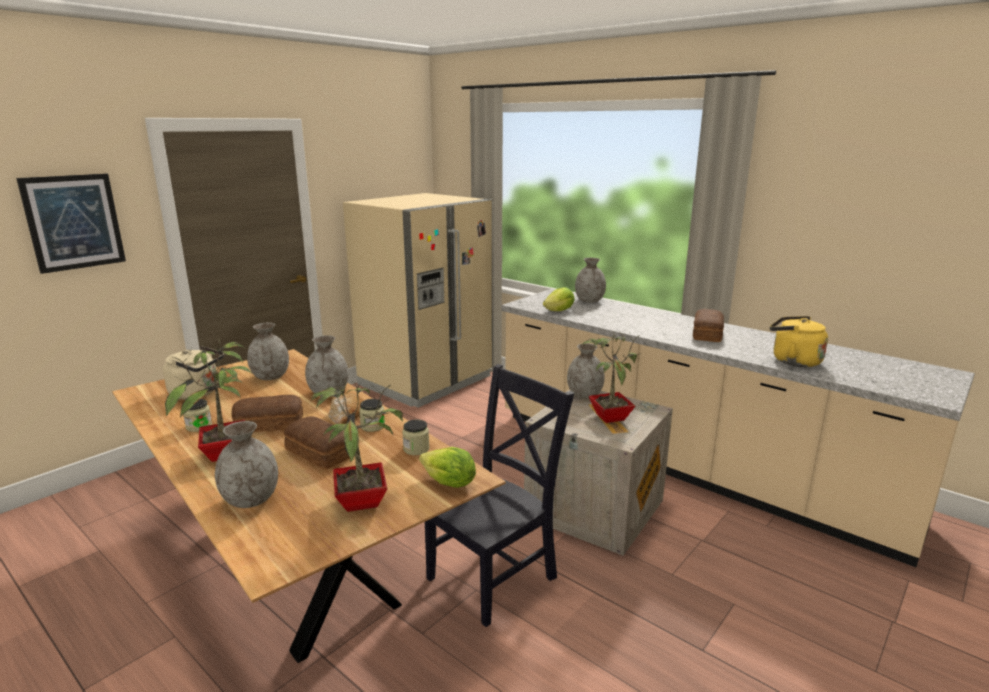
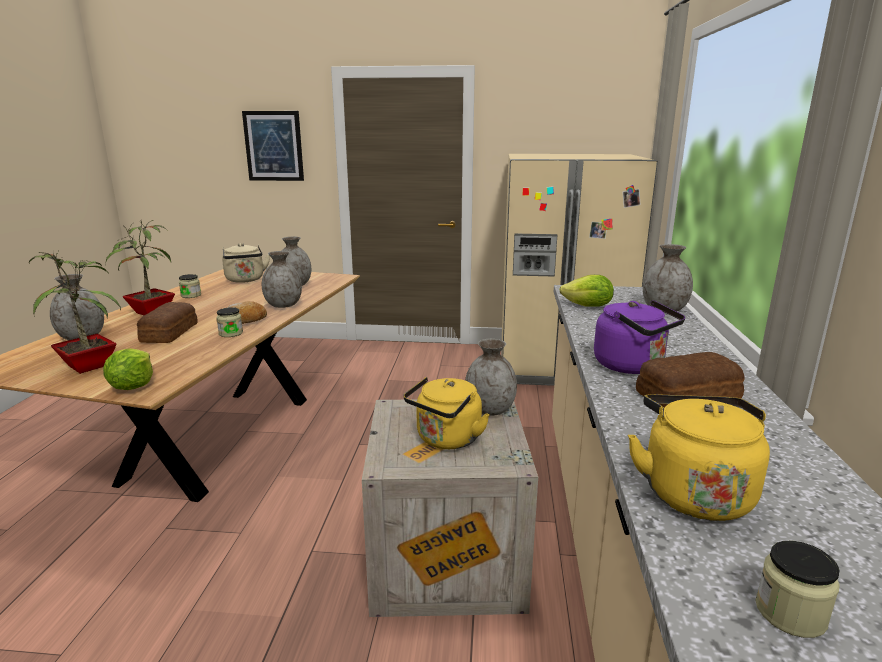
camera: 55 degrees right, 0 degrees up
bread [231,395,303,432] -> none
jar [402,419,429,455] -> jar moved to [756,541,840,638]
black chair [425,364,574,627] -> none
potted plant [580,331,640,423] -> yellow kettle [404,377,490,449]
none -> purple kettle [594,300,685,374]

